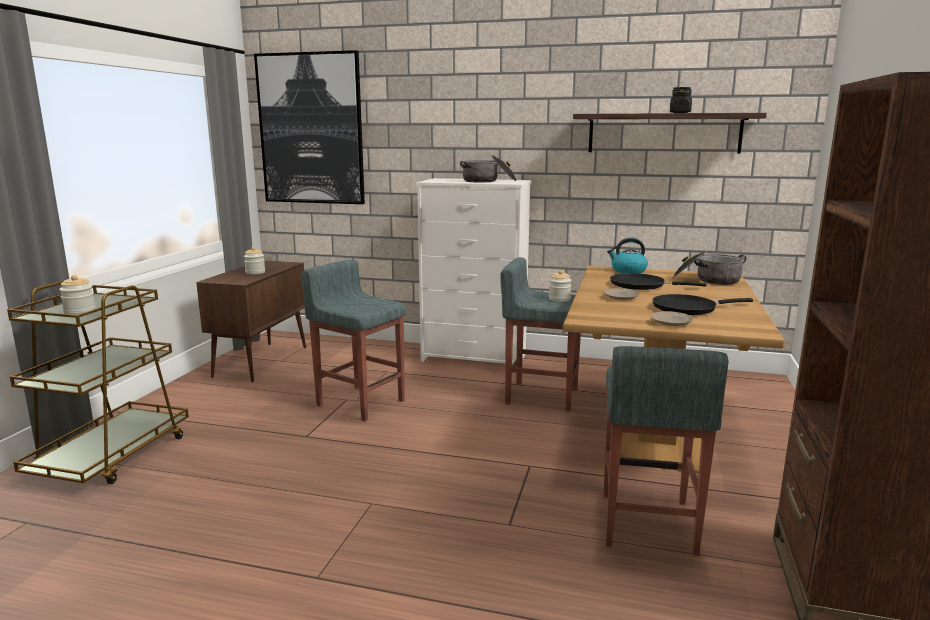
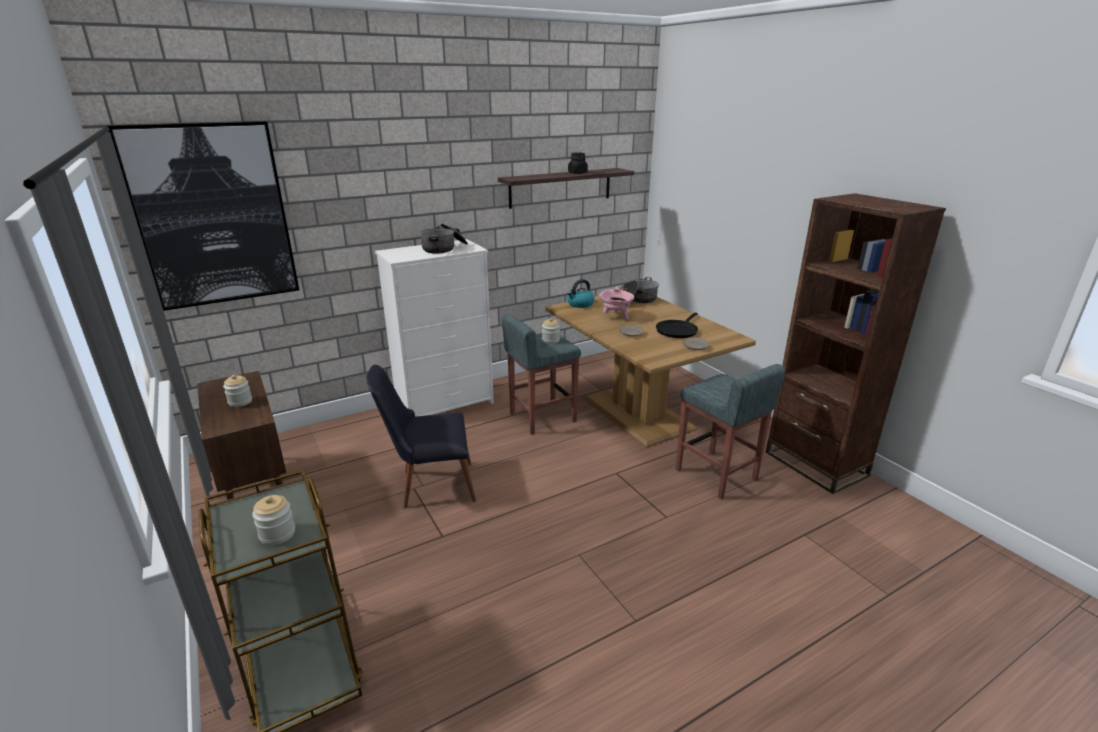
camera: 45 degrees left, 10 degrees up
grey stool [301,259,406,421] -> black chair [366,365,476,508]
black frying pan [610,273,707,290] -> pink cooking pot [599,286,634,320]

